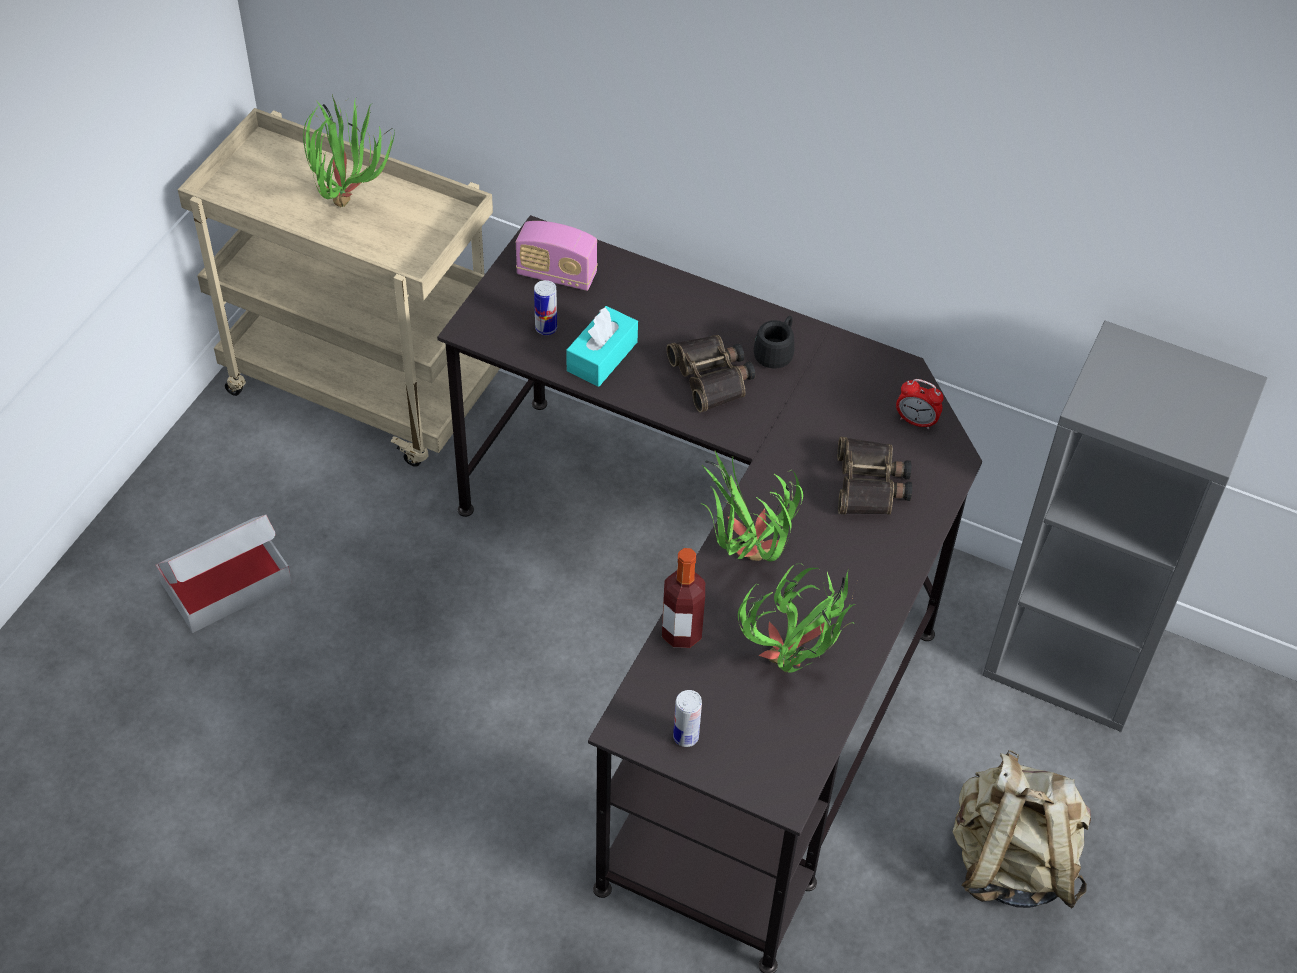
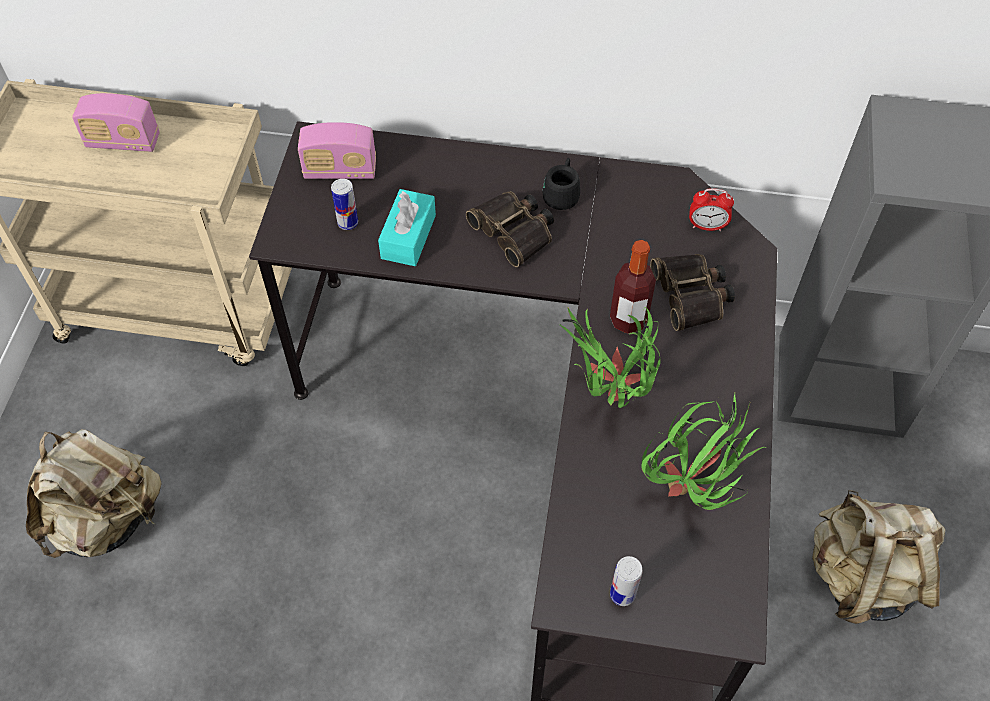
camera: 15 degrees left, 5 degrees up
cardboard box [156,515,292,633] -> beige backpack [26,429,162,558]
potted plant [303,94,395,207] -> radio [72,93,160,152]
bottle [662,548,705,648] -> bottle moved to [610,240,656,334]

